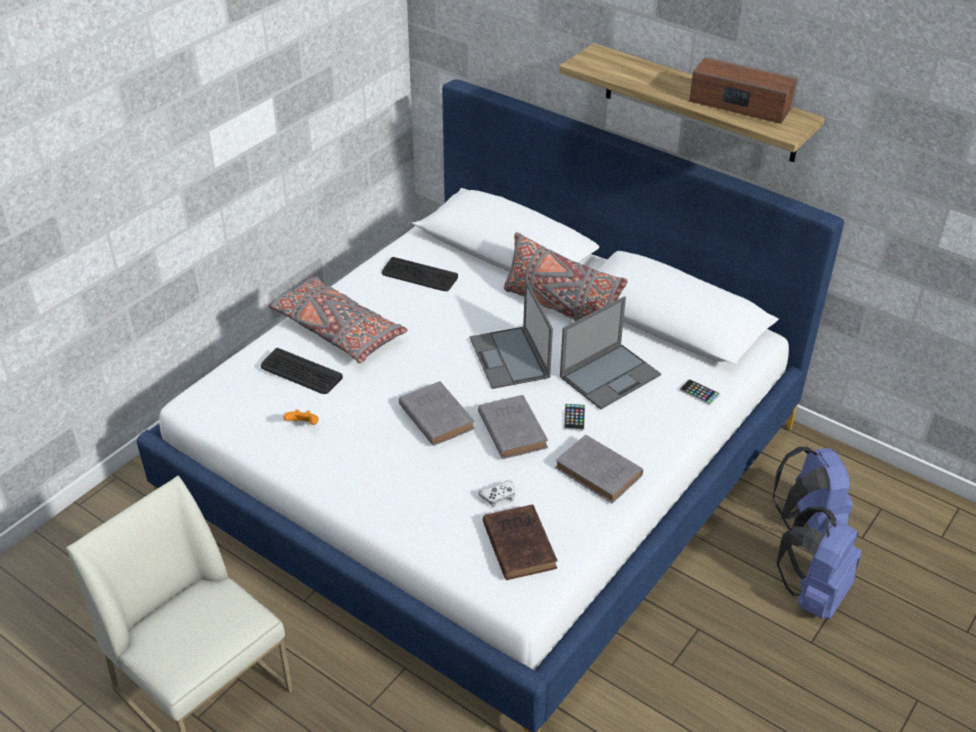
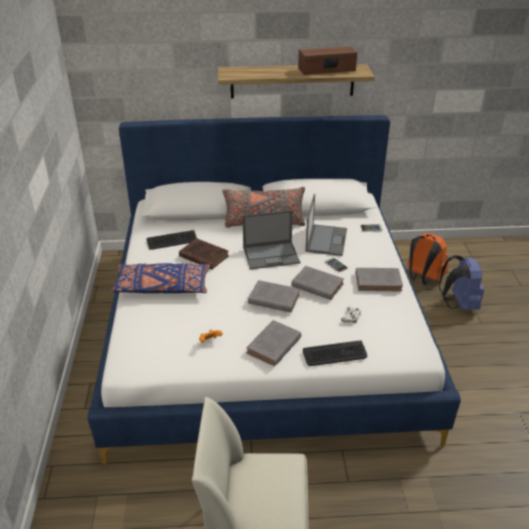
camera: 40 degrees left, 5 degrees down
keyboard [261,348,343,394] -> keyboard moved to [303,340,367,366]
grey pillow [268,277,408,363] -> blue pillow [112,263,210,293]
laptop [470,280,553,389] -> laptop turned 45 degrees counterclockwise [243,210,300,270]
brown book [483,505,558,580] -> brown book moved to [179,238,229,270]
blue backpack [772,447,853,535] -> orange backpack [407,233,448,285]
none -> grey book [246,320,301,367]

